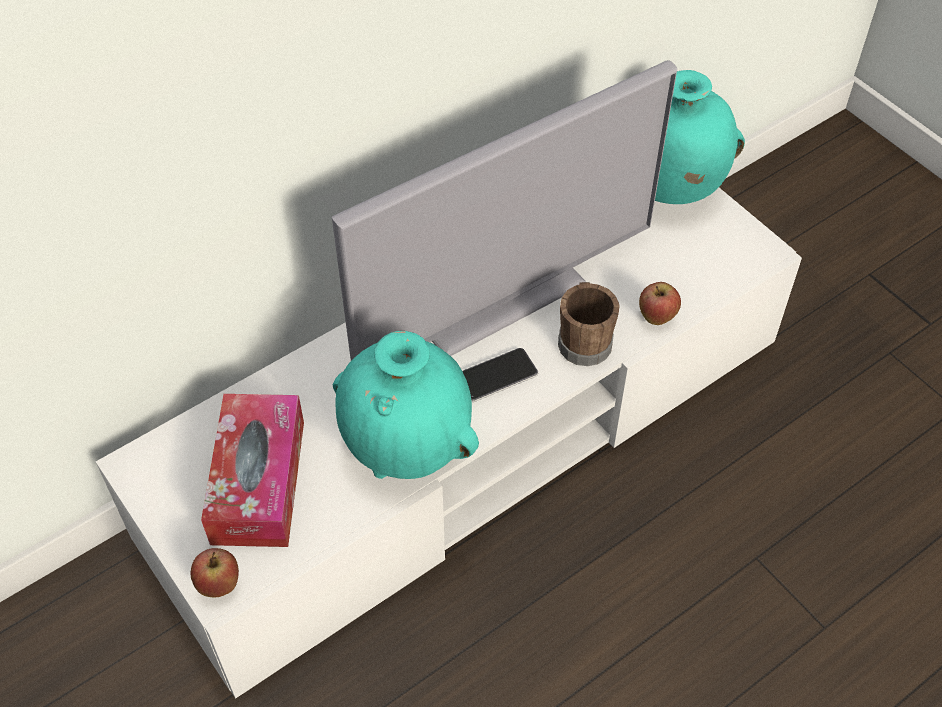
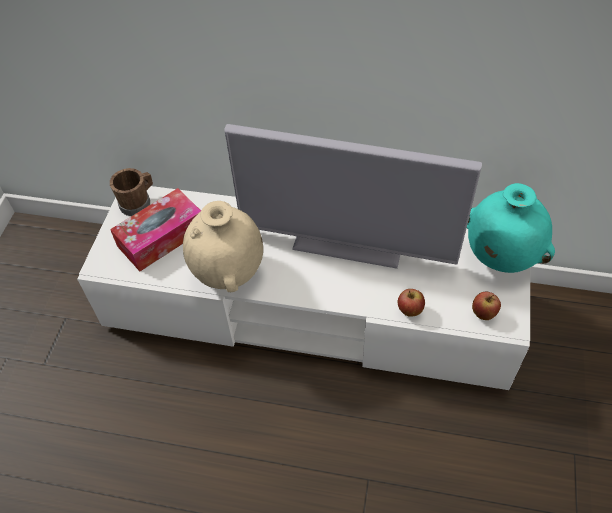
camera: 50 degrees right, 0 degrees up
apple [190,548,239,597] -> apple moved to [472,292,501,320]
turquoise vase [333,331,479,479] -> beige vase [183,201,263,292]
phone [462,348,538,402] -> none
brown mug [558,282,620,366] -> brown mug moved to [110,168,153,216]

